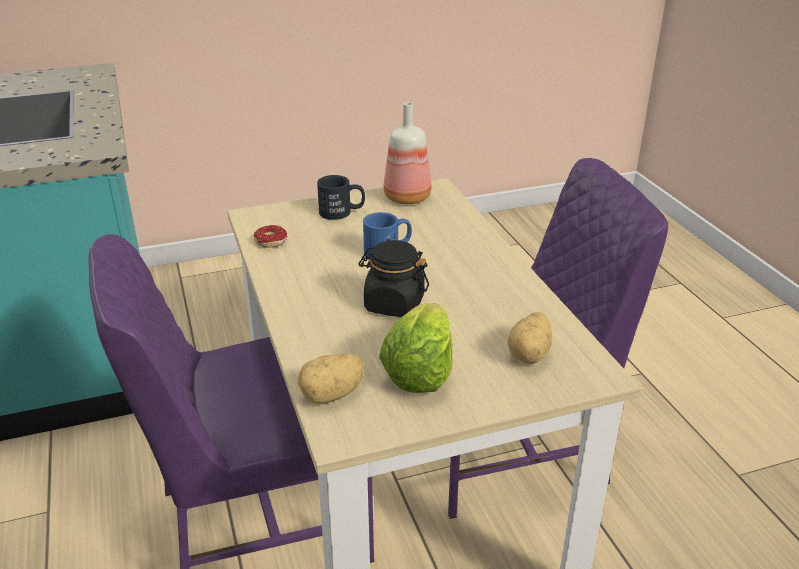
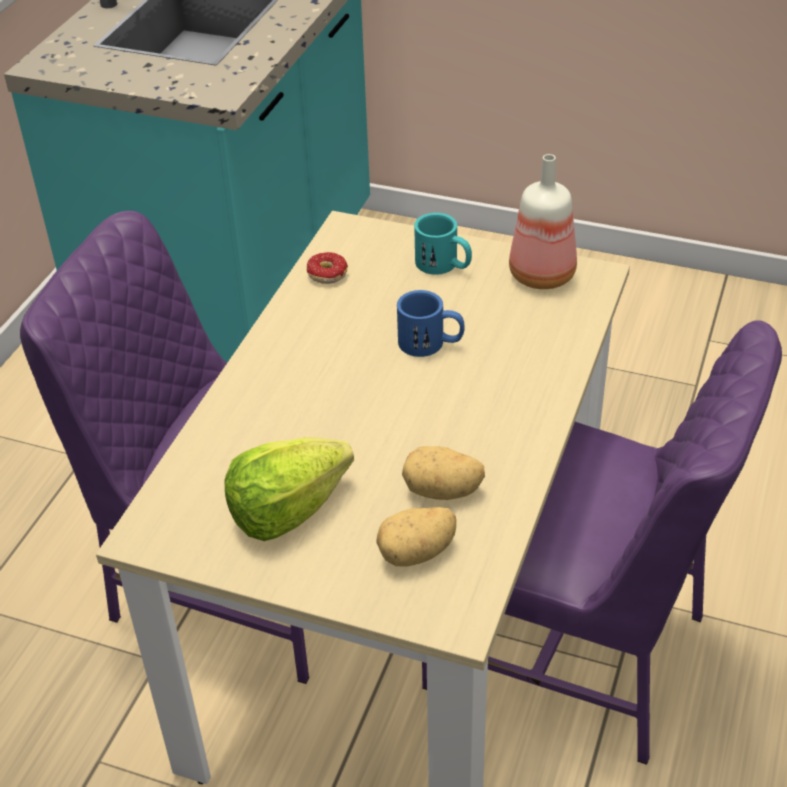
camera: 40 degrees right, 10 degrees up
potato [298,354,364,404] -> potato moved to [402,446,485,500]
black mug [317,175,365,220] -> turquoise mug [414,213,472,275]
black jar [359,240,429,317] -> none

